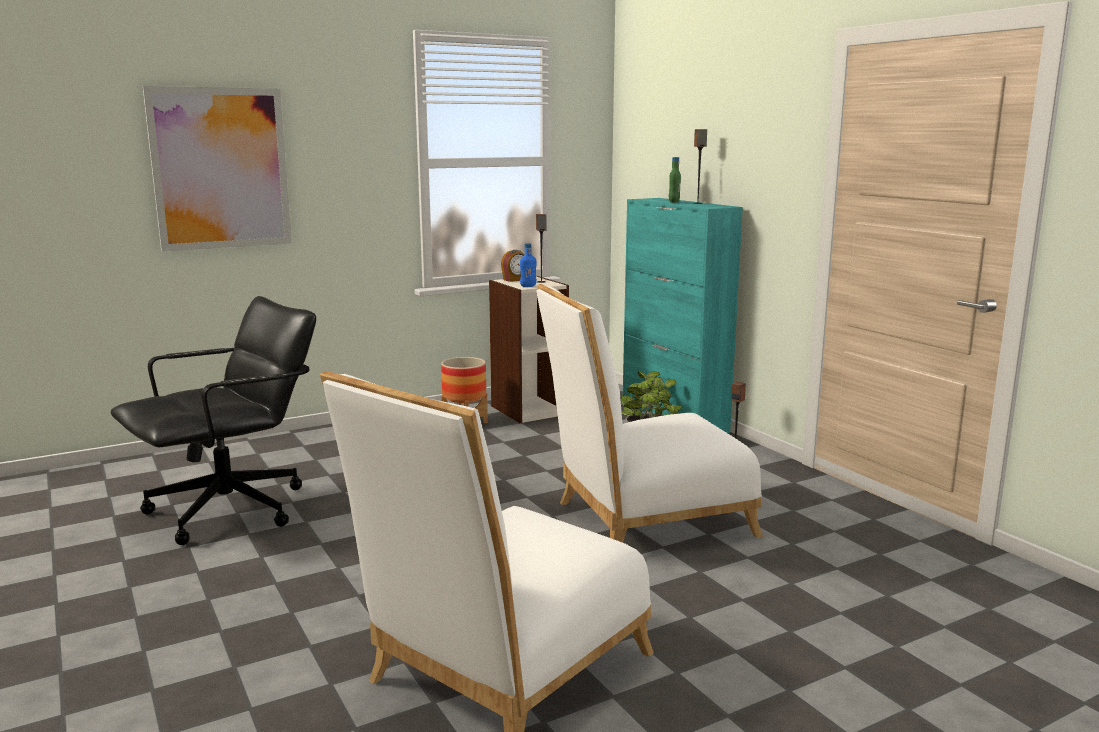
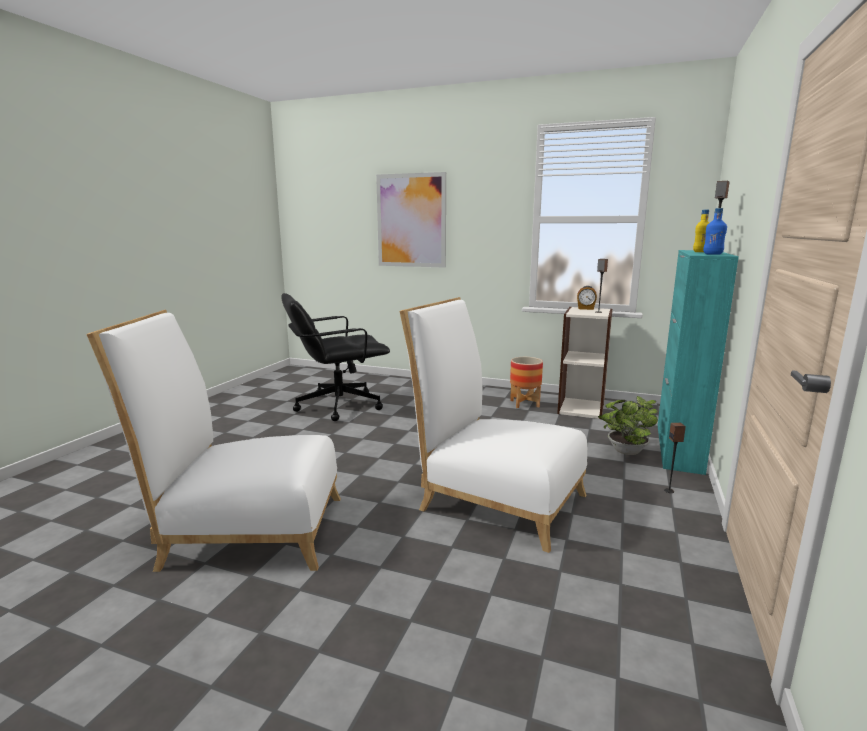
camera: 50 degrees right, 0 degrees up
black office chair [111,296,316,545] -> black office chair turned 150 degrees clockwise [281,293,390,421]
blue bottle [520,243,537,287] -> blue bottle moved to [703,208,727,255]
green bottle [669,157,681,203] -> yellow bottle [693,210,709,252]

